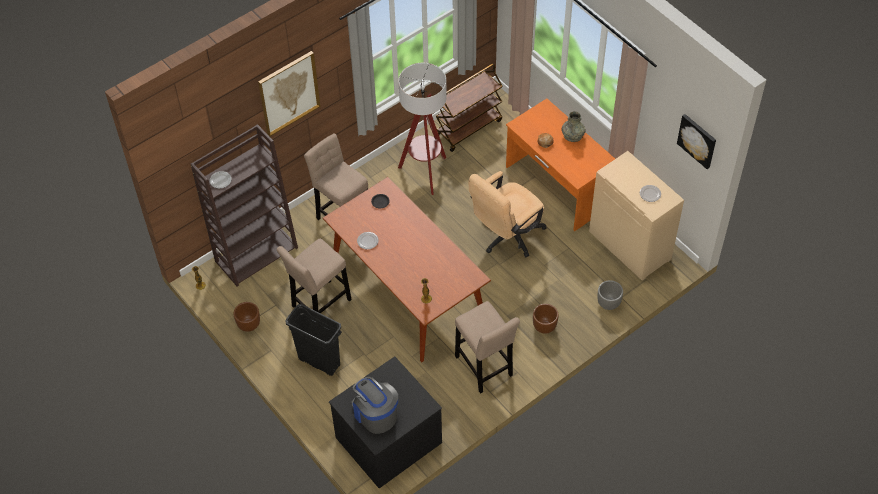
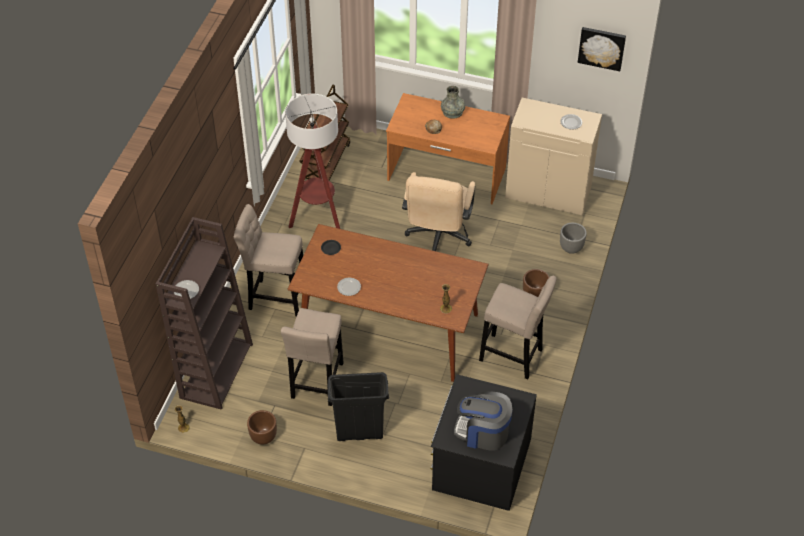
camera: 35 degrees left, 5 degrees down
picture [258,51,320,137] -> none

